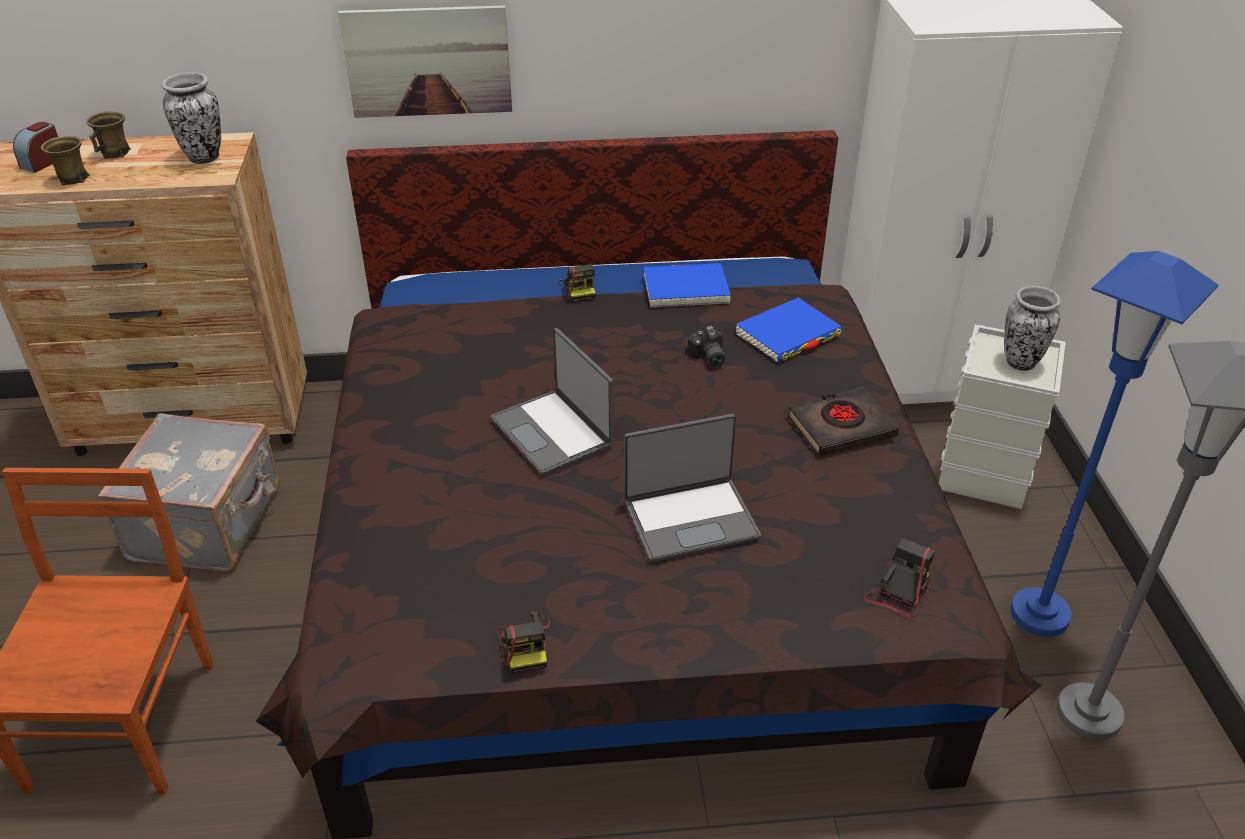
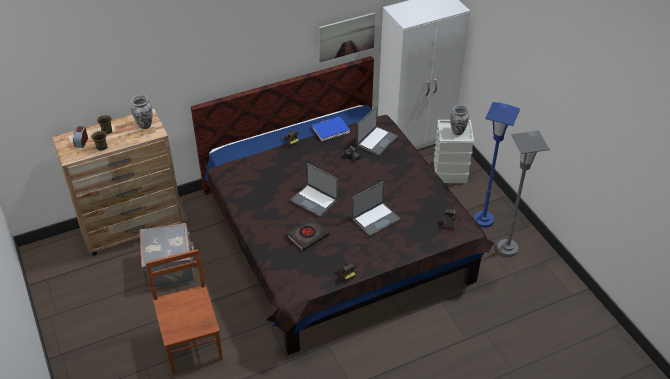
camera: 20 degrees left, 5 degrees up
picture [338,5,512,118] -> picture moved to [319,13,375,62]
blue book [736,298,842,362] -> laptop [356,106,398,156]
black book [788,387,899,456] -> black book moved to [287,218,329,251]

